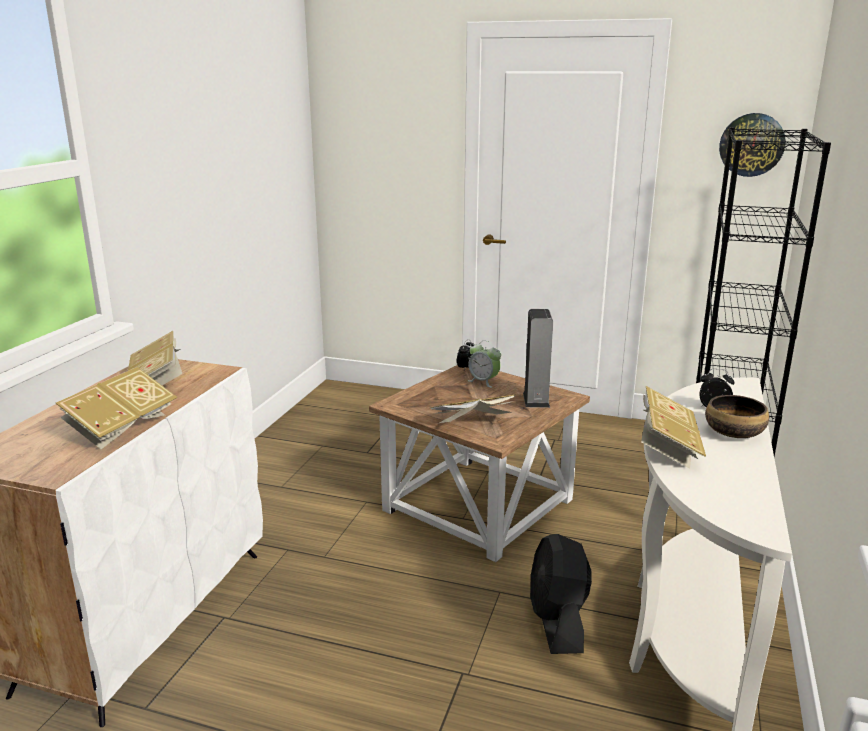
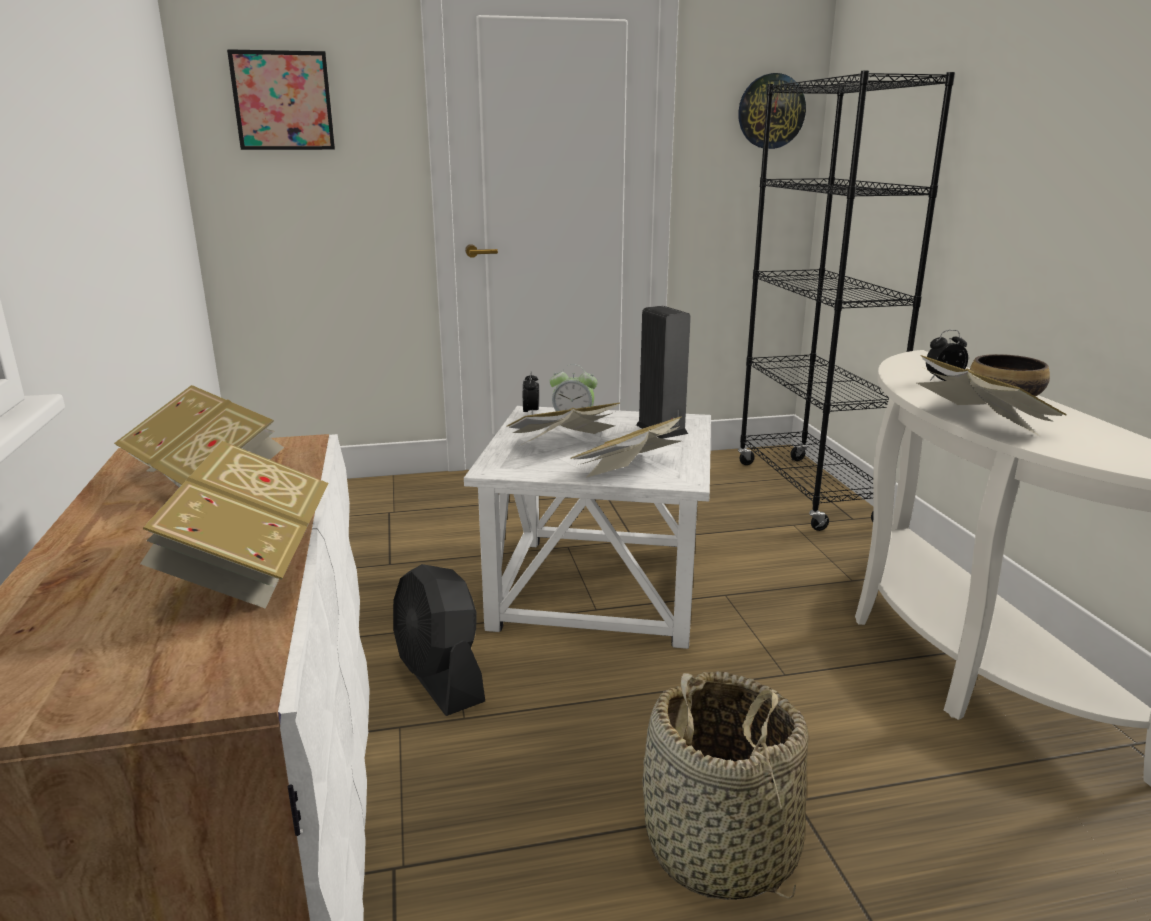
camera: 30 degrees left, 0 degrees up
brown side table [369,365,590,562] -> white side table [464,406,711,649]
black fan [530,534,592,654] -> black fan moved to [393,564,485,716]
none -> picture [227,49,335,150]
none -> book [506,402,620,445]
none -> basket [643,671,808,900]

